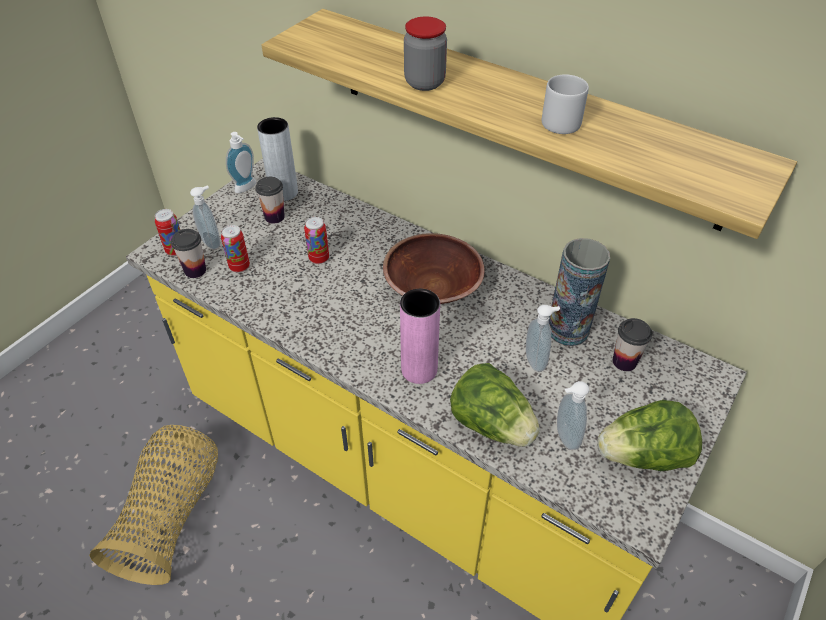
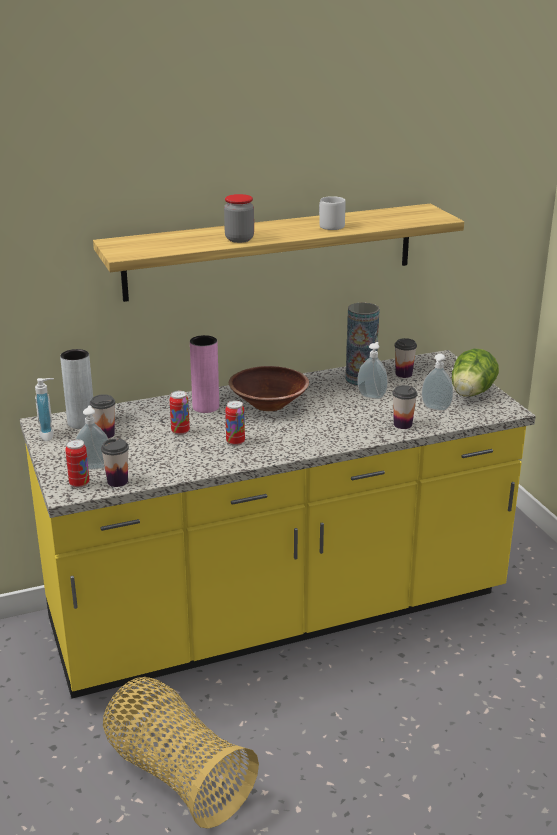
camera: 55 degrees left, 20 degrees down
can [221,225,250,273] -> can moved to [225,400,245,446]
pink vase [400,289,440,384] -> pink vase moved to [190,335,219,413]
lettuce [450,363,540,447] -> cup [392,385,417,429]

